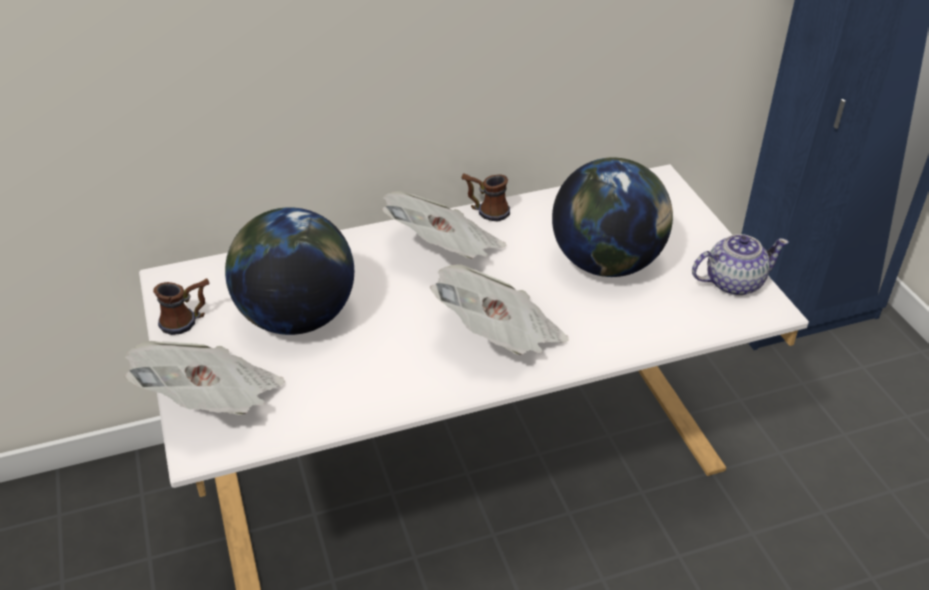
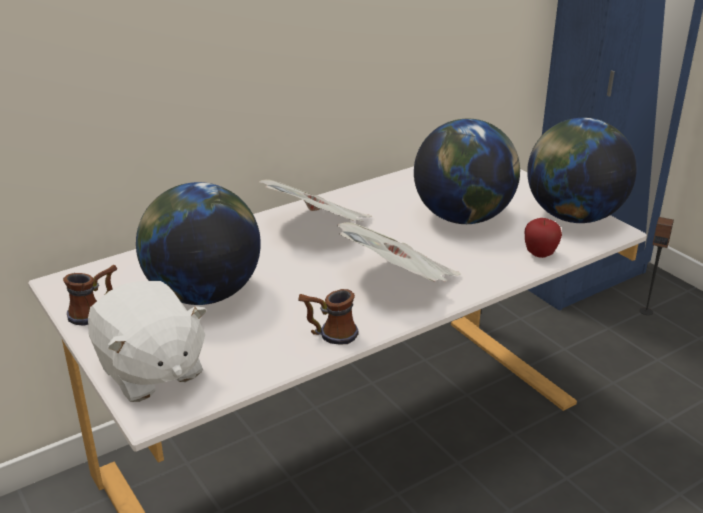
camera: 15 degrees left, 10 degrees down
newspaper [124,341,285,415] -> white plush toy [88,281,207,402]
mug [462,173,510,222] -> mug moved to [298,289,359,345]
teapot [692,234,789,296] -> globe [527,118,637,223]
none -> apple [525,218,562,258]
none -> speaker [639,217,674,315]

